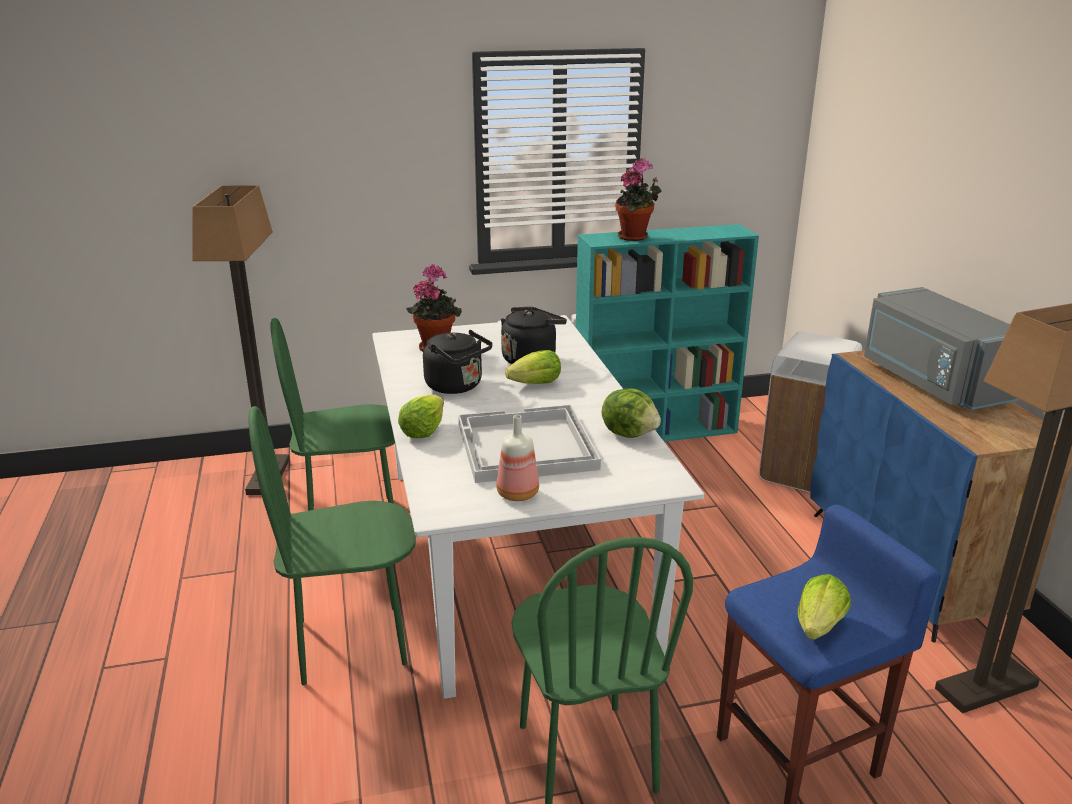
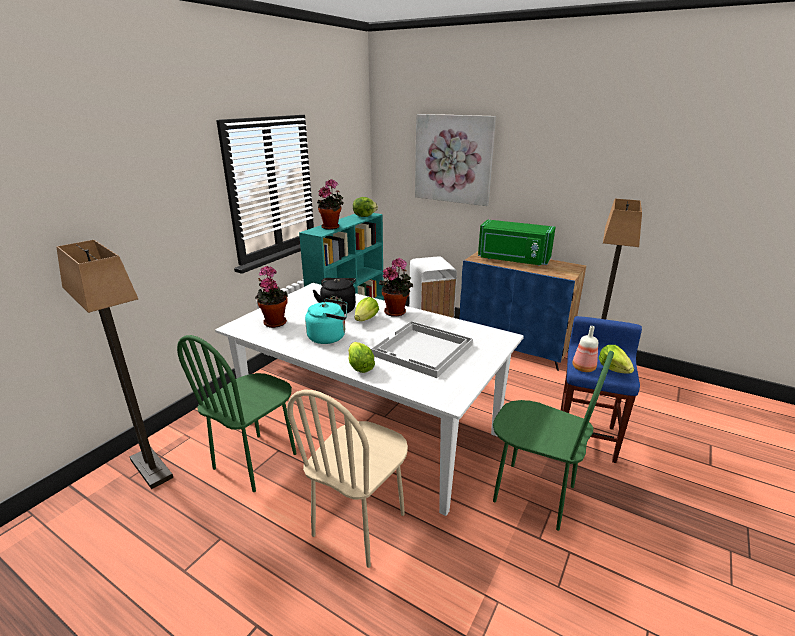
camera: 45 degrees left, 0 degrees up
green chair [248,406,416,685] -> beige chair [287,390,408,568]
black kettle [423,330,493,394] -> turquoise kettle [305,299,347,344]
bottle [496,415,539,501] -> bottle moved to [572,326,598,372]
lettuce [602,388,661,438] -> lettuce moved to [353,197,378,217]
grey microwave [864,287,1019,410] -> green microwave [478,219,556,266]
none -> potted plant [379,258,413,317]
none -> picture [415,114,496,206]

